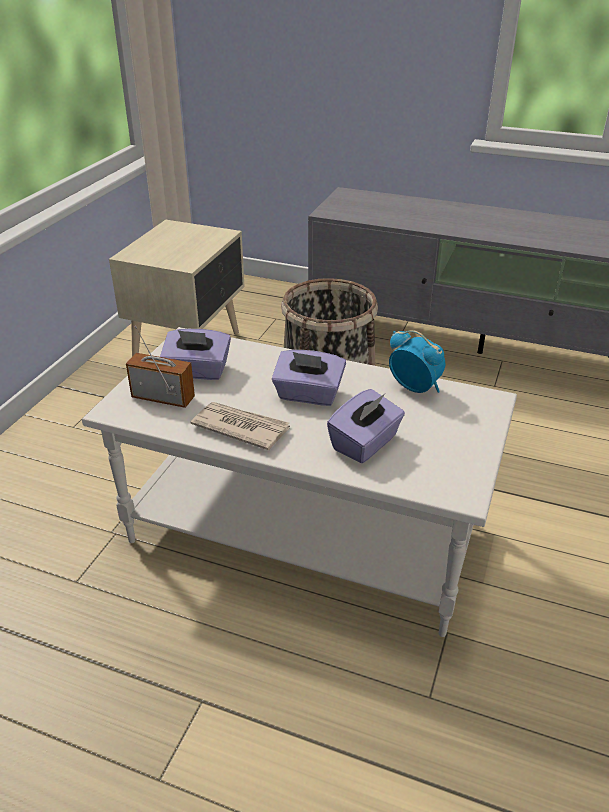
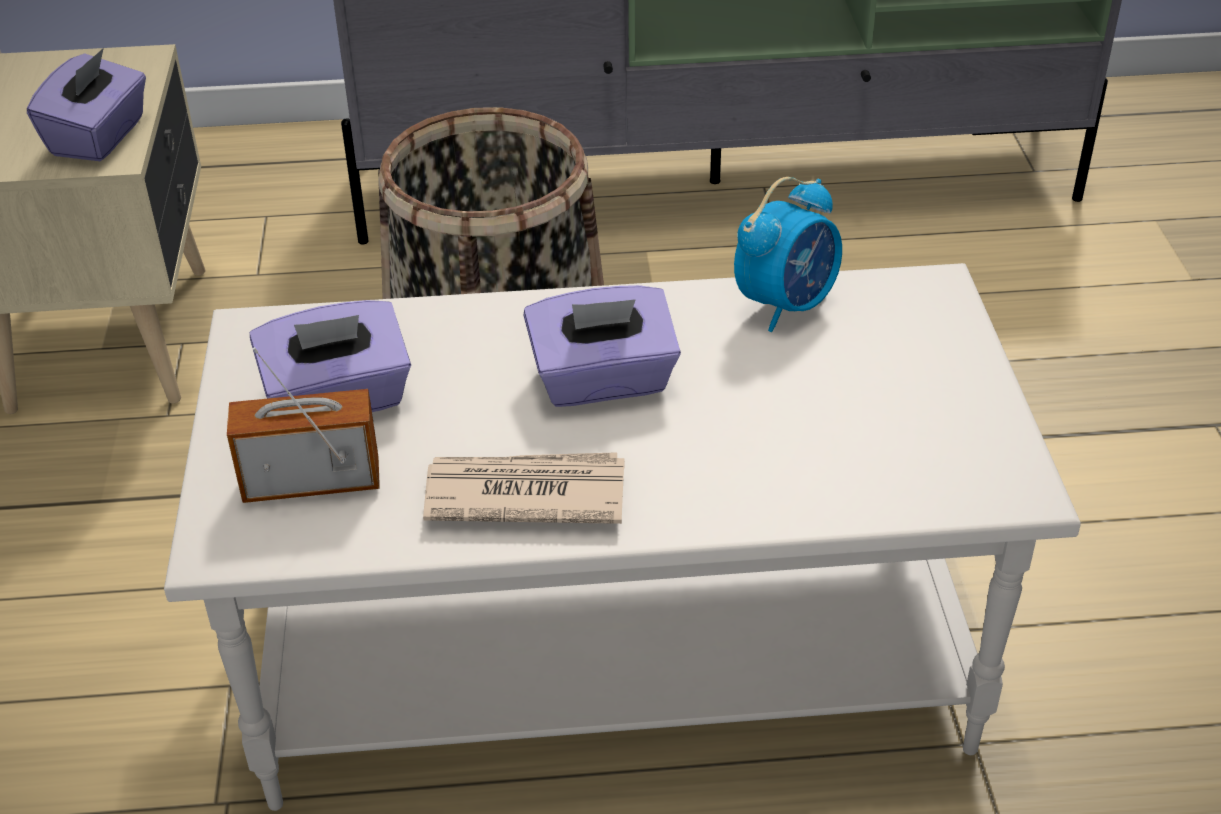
camera: 25 degrees left, 5 degrees up
purple tissue box [327,389,405,463] -> purple tissue box moved to [27,48,146,161]
alarm clock [389,330,445,393] -> alarm clock turned 120 degrees clockwise [734,177,842,332]

